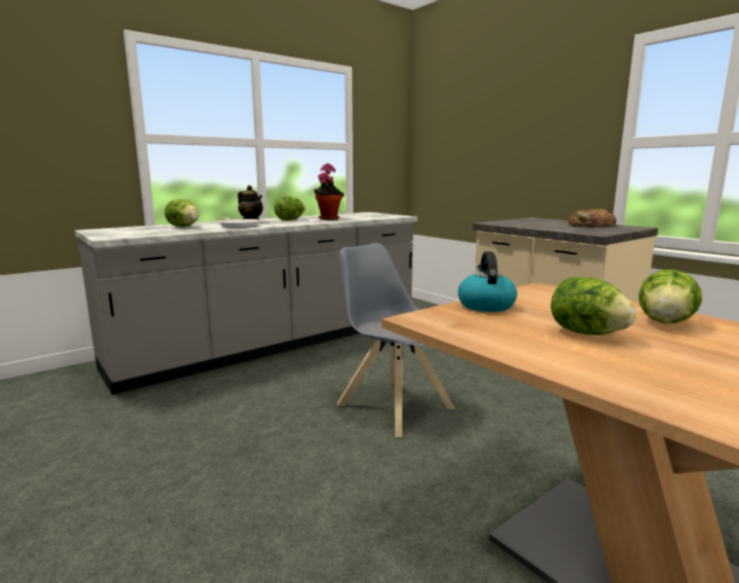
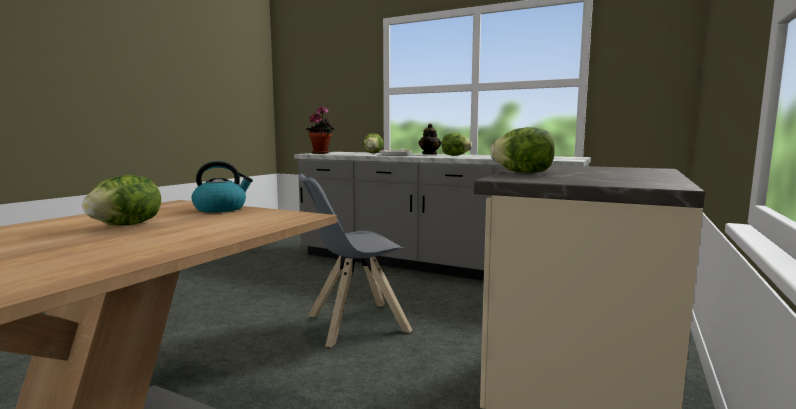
camera: 65 degrees right, 5 degrees down
potted plant [314,163,344,220] -> potted plant moved to [306,106,334,154]
grey chair [337,243,455,437] -> grey chair turned 135 degrees counterclockwise [298,174,412,347]
bread [568,209,616,228] -> none
lettuce [639,269,702,323] -> lettuce moved to [490,127,555,173]

